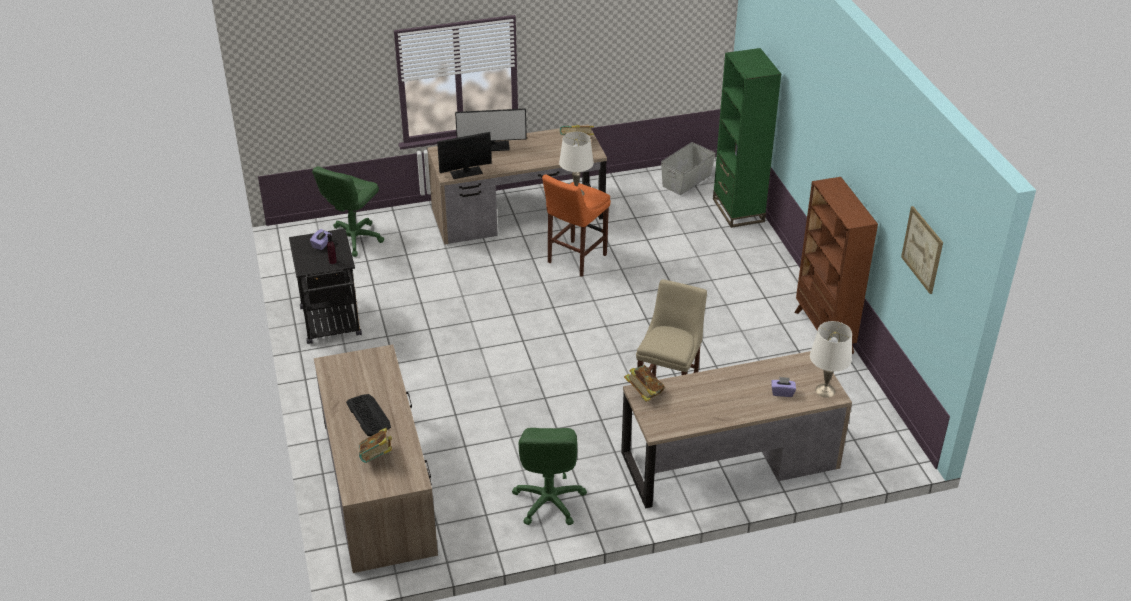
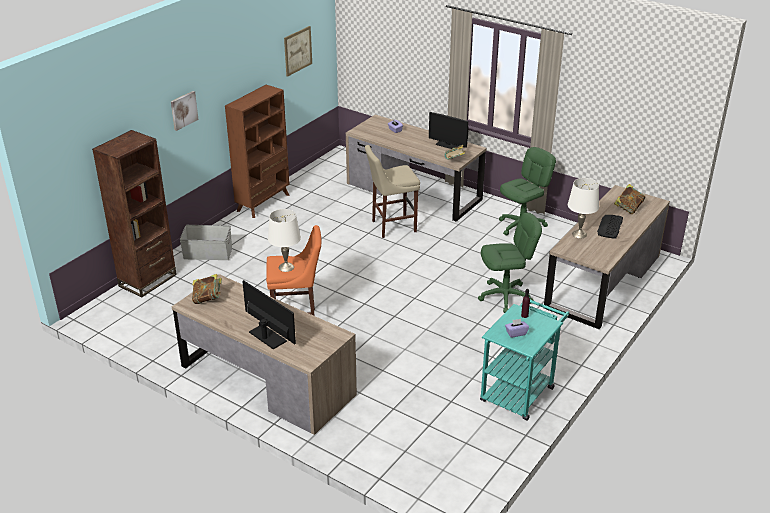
camera: 130 degrees left, 5 degrees down
black cart [289,229,362,344] -> turquoise cart [480,297,569,421]
green office chair [312,166,384,257] -> green office chair moved to [478,213,542,313]
monitor [437,132,492,179] -> monitor moved to [429,112,468,149]
grey storage box [661,142,716,195] -> grey storage box moved to [180,225,232,260]
green bookcase [713,48,781,228] -> brown bookcase [92,130,177,298]
white table lamp [810,321,852,398] -> white table lamp moved to [568,178,599,238]
none -> picture [171,91,199,131]

